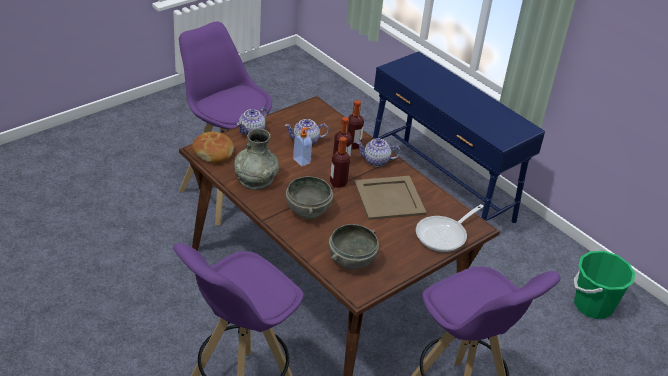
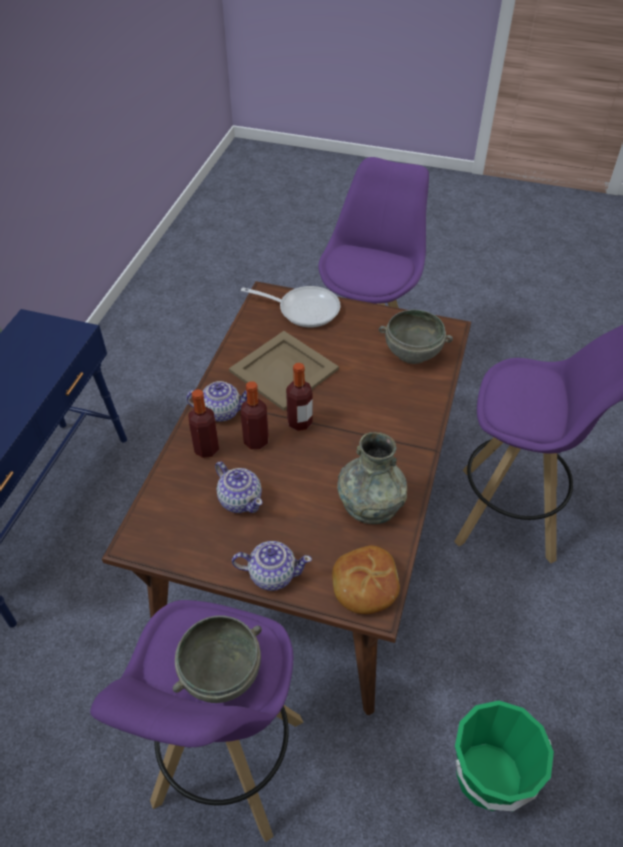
camera: 120 degrees left, 10 degrees up
grey bowl [286,176,333,219] -> grey bowl moved to [172,615,262,703]
soap dispenser [293,127,312,166] -> none
teapot [356,138,401,167] -> teapot turned 60 degrees counterclockwise [186,381,247,422]
green bucket [574,251,635,319] -> green bucket moved to [455,700,554,811]

